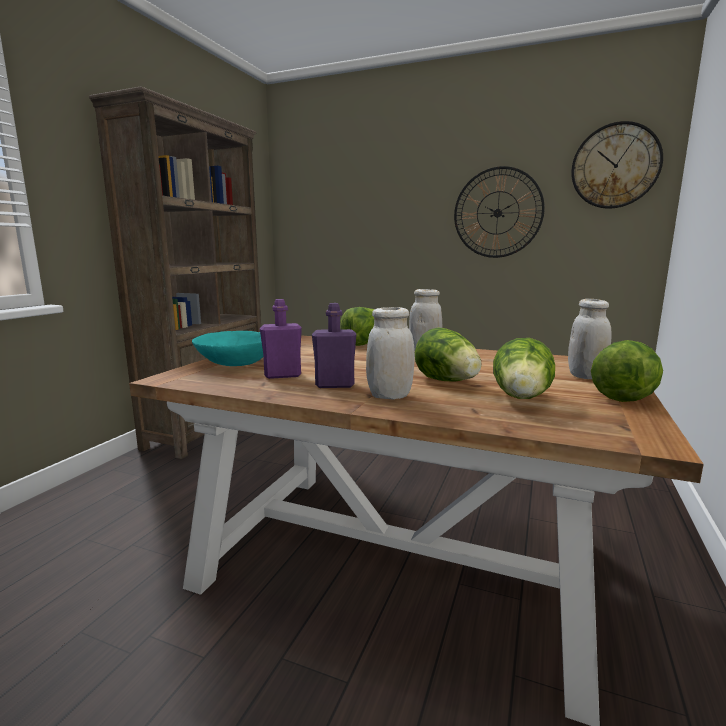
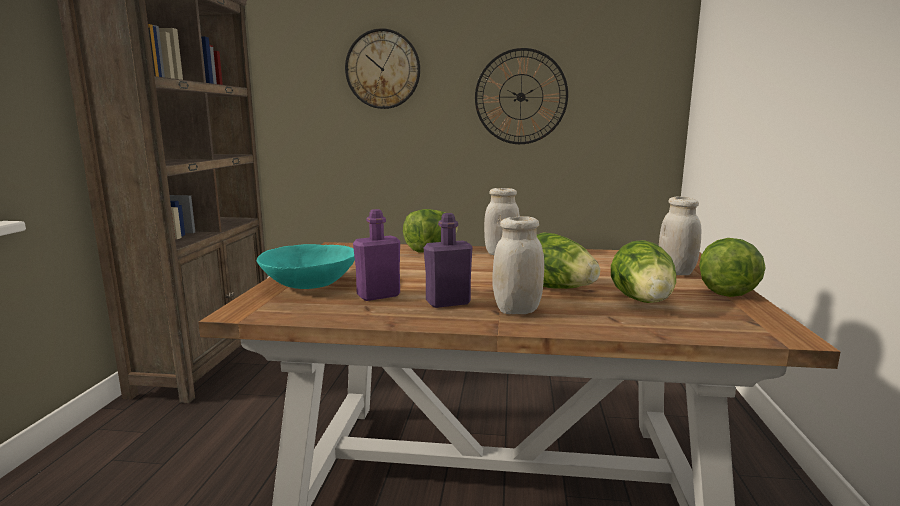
camera: 15 degrees left, 0 degrees up
wall clock [571,121,663,209] -> wall clock moved to [345,28,420,109]

